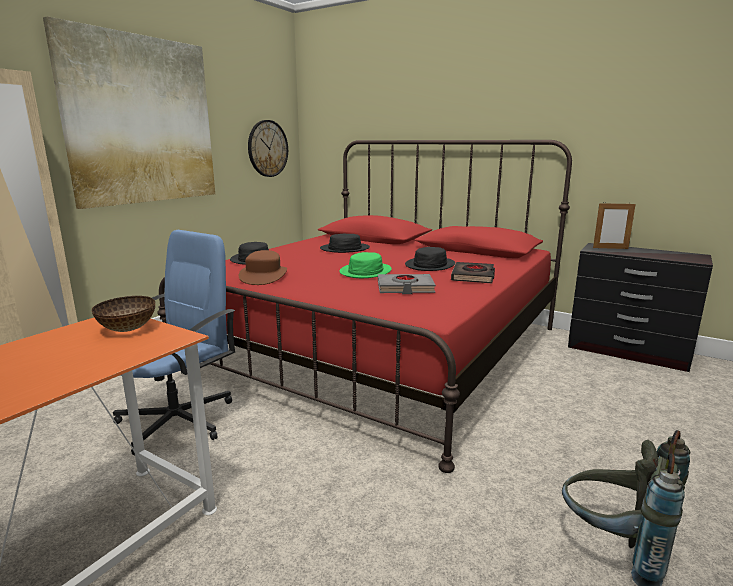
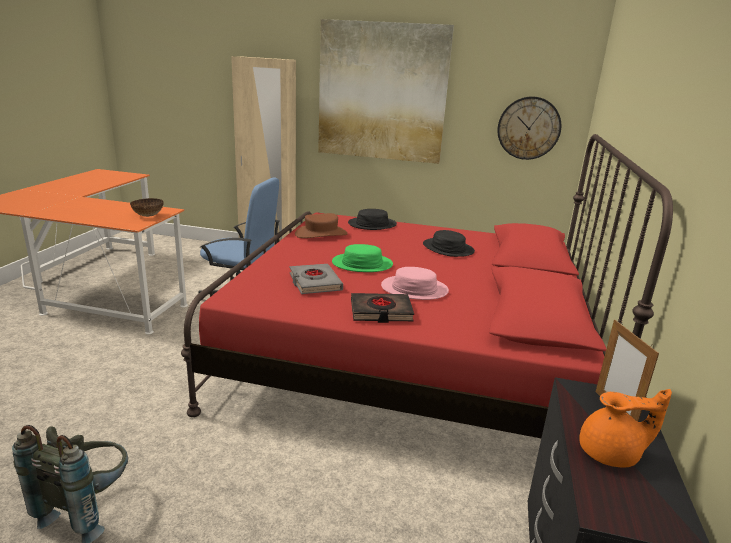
camera: 70 degrees right, 5 degrees up
black hat [405,247,455,271] -> pink hat [381,267,449,300]
none -> orange teapot [579,389,672,468]

